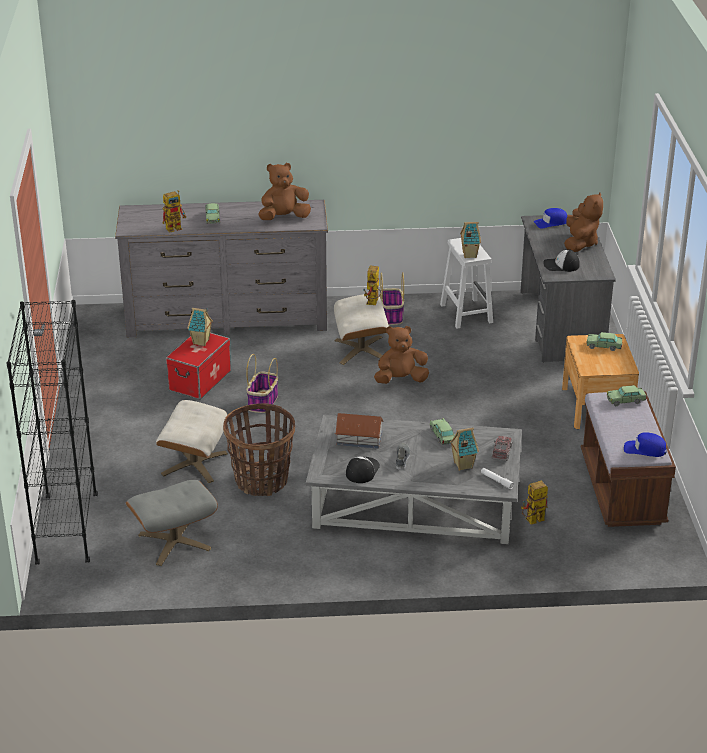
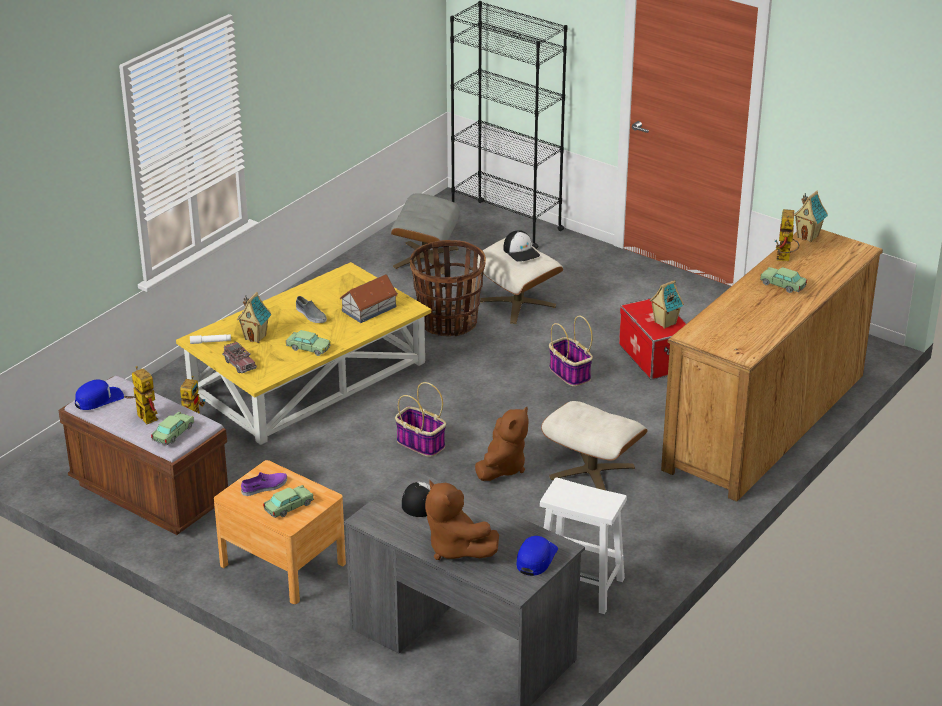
camera: 130 degrees right, 0 degrees up
grey dresser [115,200,328,337] -> brown dresser [661,229,883,502]
brown plush toy [258,163,311,220] -> none
grey coffee table [306,415,522,544] -> yellow coffee table [176,262,431,445]
cap [346,457,380,483] -> cap moved to [503,230,540,262]
toy robot [363,265,381,305] -> toy robot moved to [124,366,158,424]
basket [380,272,404,325] -> basket moved to [395,382,446,457]
toy house [460,222,481,258] -> toy house moved to [794,191,828,242]
none -> purple shoe [241,472,287,496]

